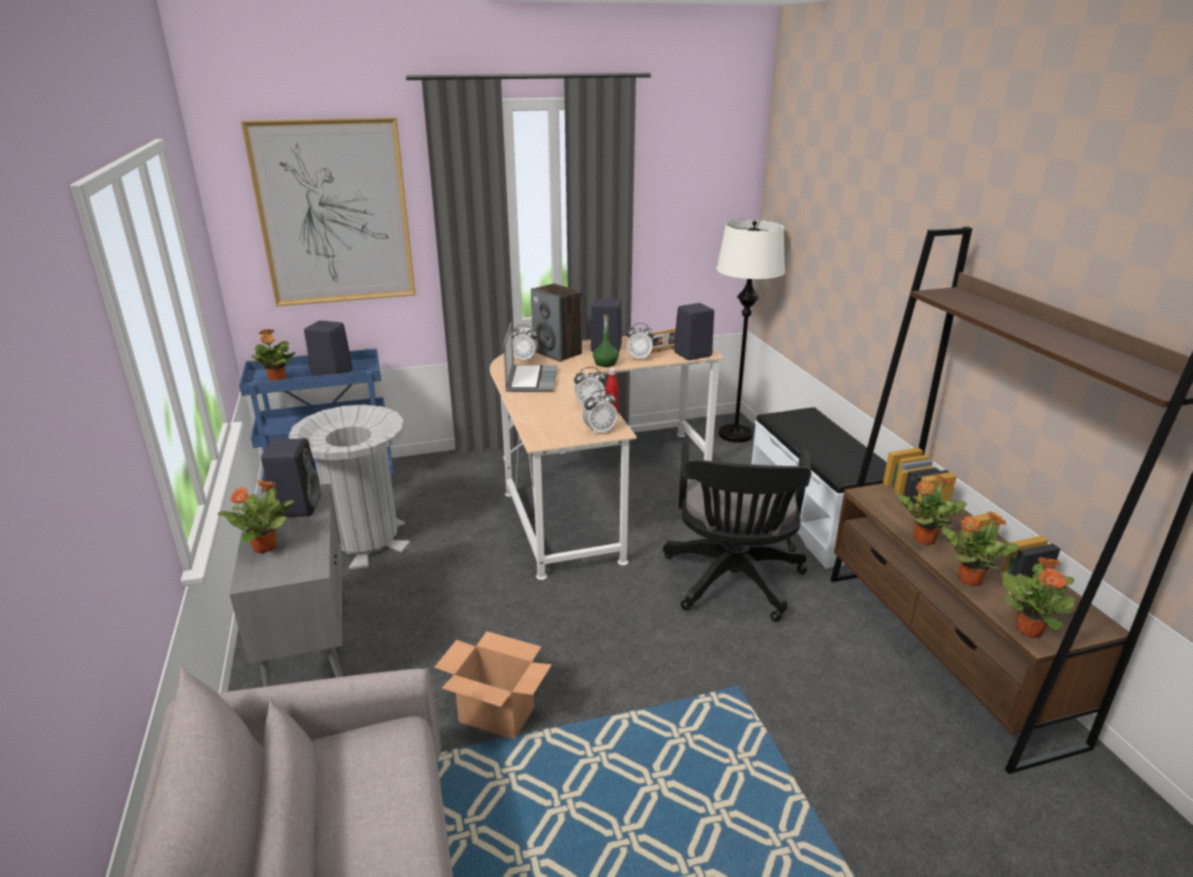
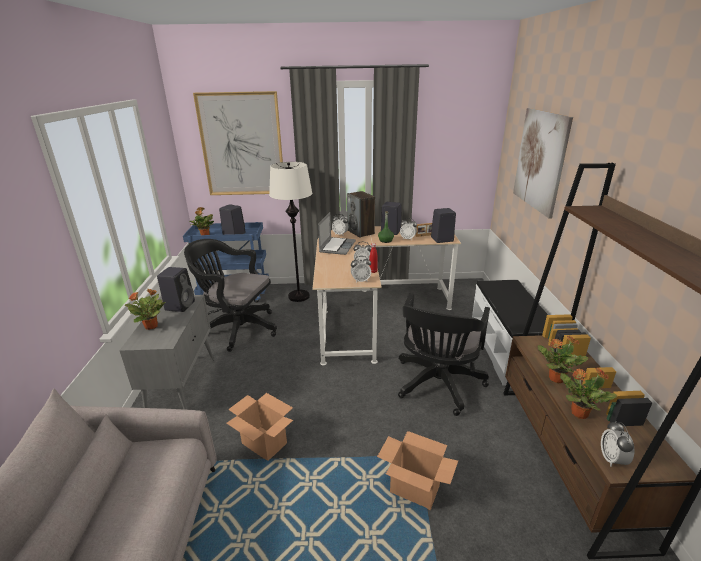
camera: 15 degrees right, 0 degrees up
grey trash can [289,405,410,569] -> black office chair [184,239,277,352]
white floor lamp [716,219,785,443] -> white floor lamp moved to [269,162,312,302]
potted plant [1002,557,1076,638] -> alarm clock [601,421,634,467]
none -> cardboard box [377,431,458,510]
none -> picture [513,108,573,218]

